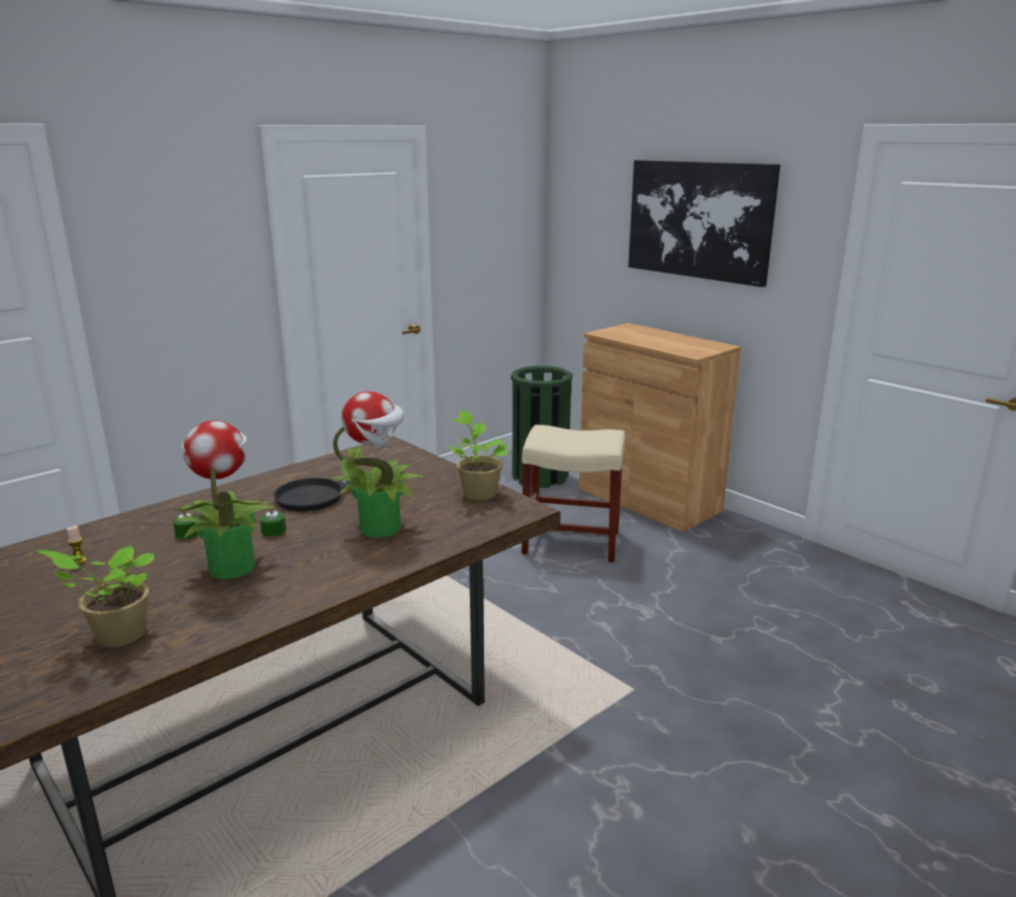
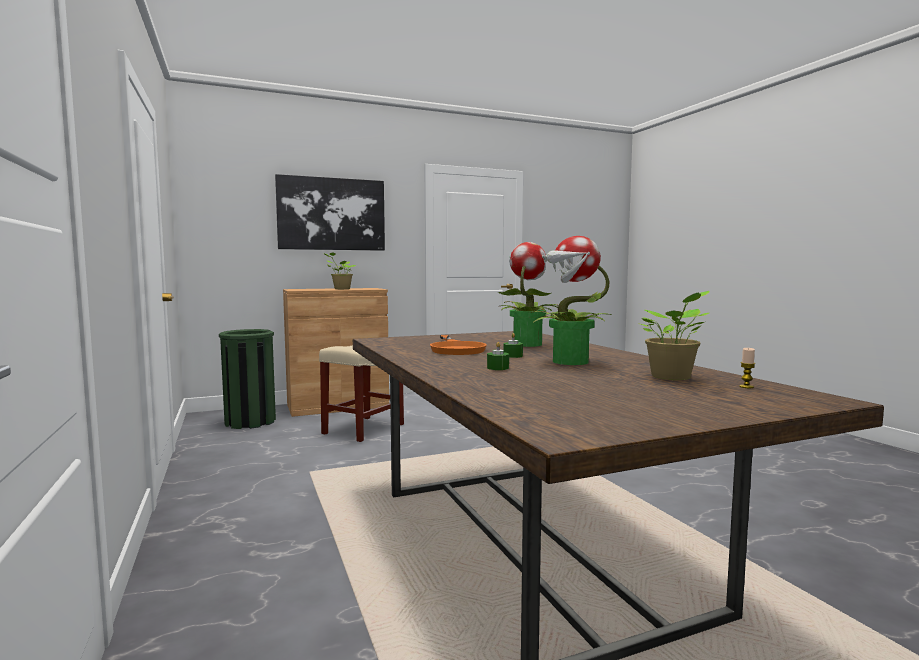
camera: 70 degrees left, 15 degrees down
candle [67,525,87,564] -> candle moved to [739,348,756,388]
black frying pan [273,472,402,512] -> orange frying pan [430,335,487,355]
potted plant [448,410,508,500] -> potted plant moved to [323,252,356,289]

